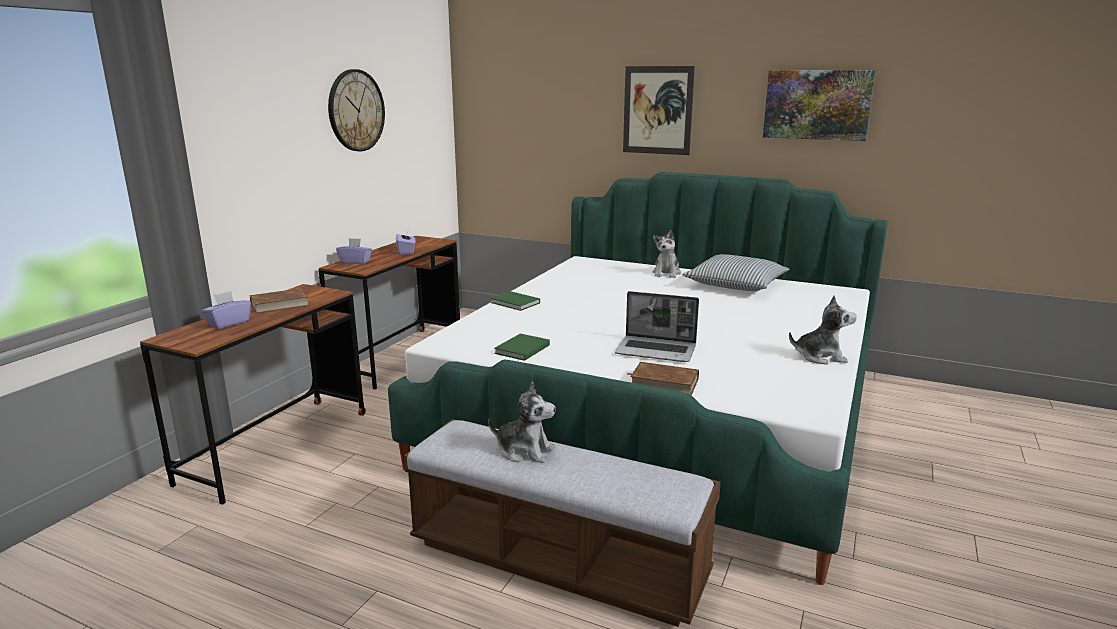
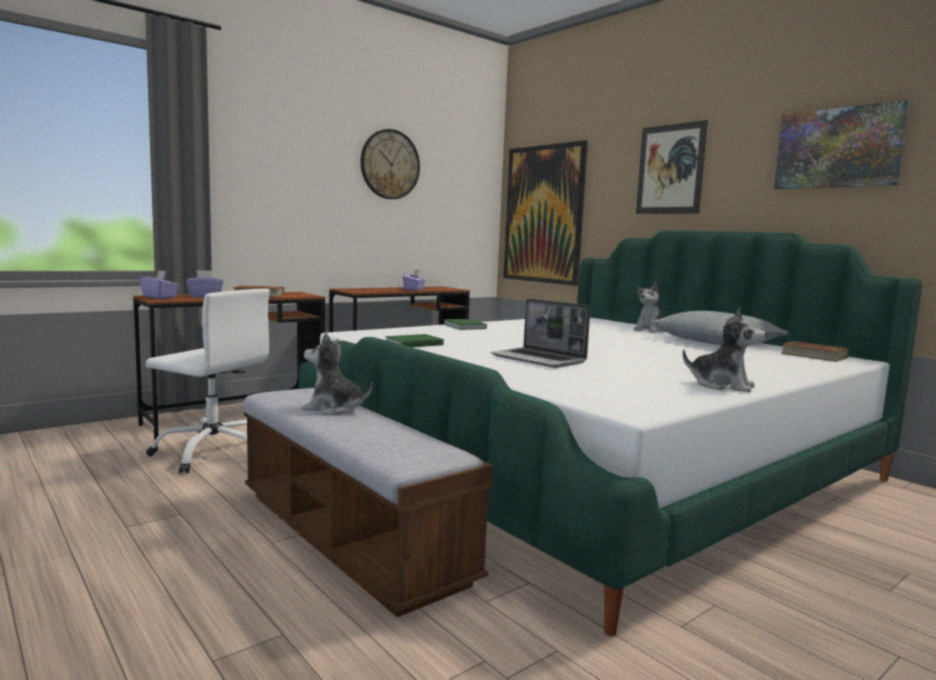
camera: 25 degrees right, 10 degrees down
purple tissue box [336,238,372,264] -> purple tissue box moved to [140,270,179,299]
plush toy [488,382,556,463] -> plush toy turned 150 degrees clockwise [302,333,372,415]
brown book [628,362,699,396] -> brown book moved to [781,341,849,362]
none -> white office chair [145,289,270,473]
none -> picture [503,140,588,286]

